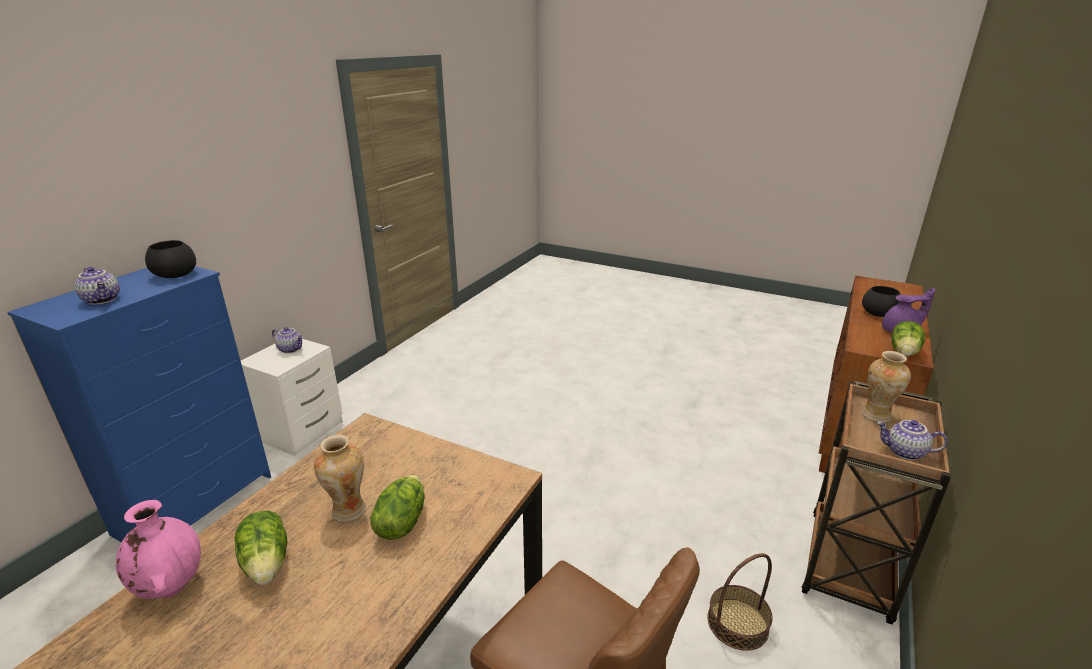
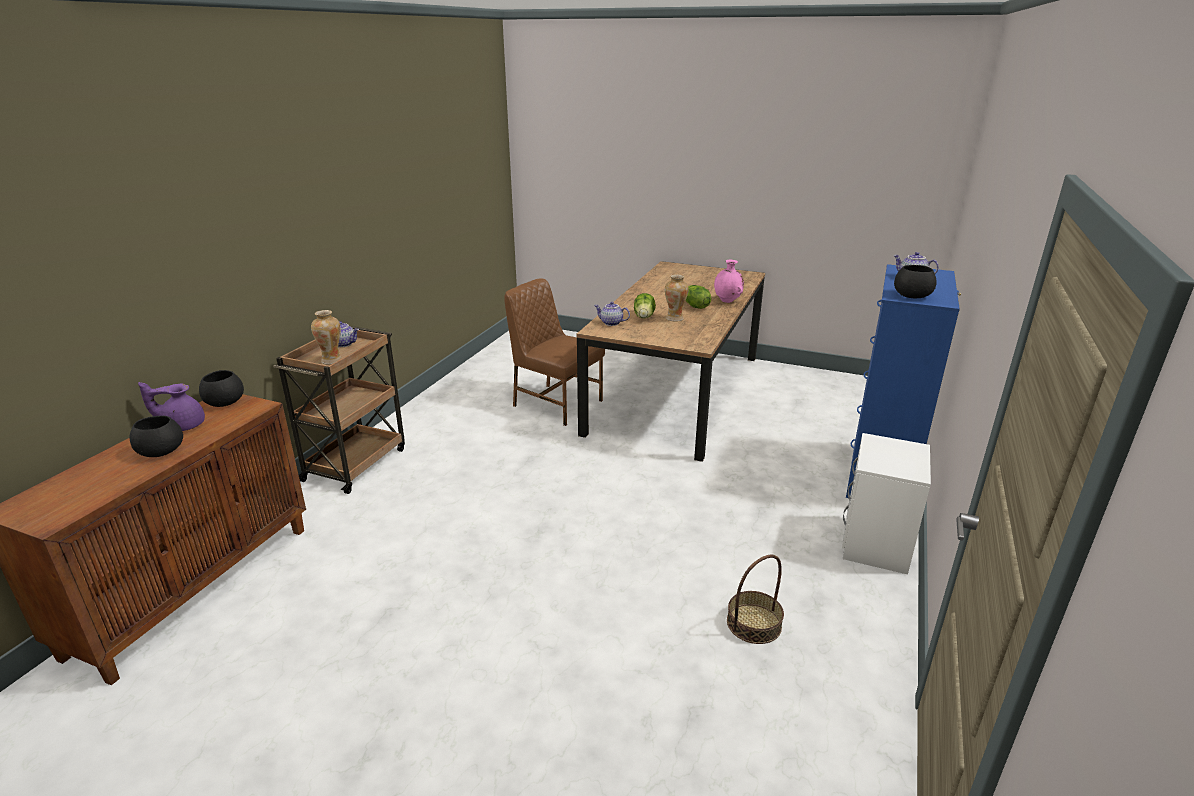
camera: 175 degrees right, 0 degrees up
teapot [272,327,303,353] -> teapot moved to [594,302,630,326]
basket [707,553,772,651] -> basket moved to [727,555,784,644]
lettuce [891,321,926,356] -> black bowl [199,370,244,407]

